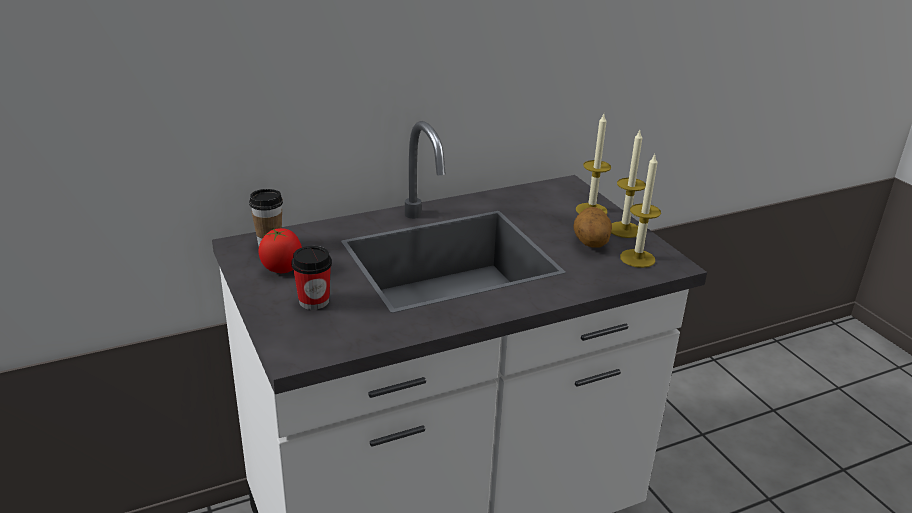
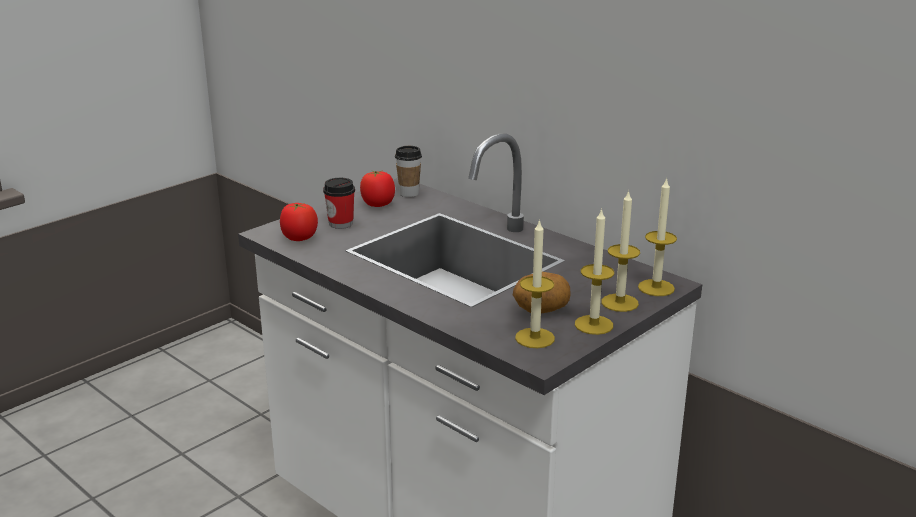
camera: 70 degrees right, 5 degrees down
none -> tomato [280,203,318,241]
none -> candle [638,178,677,296]

